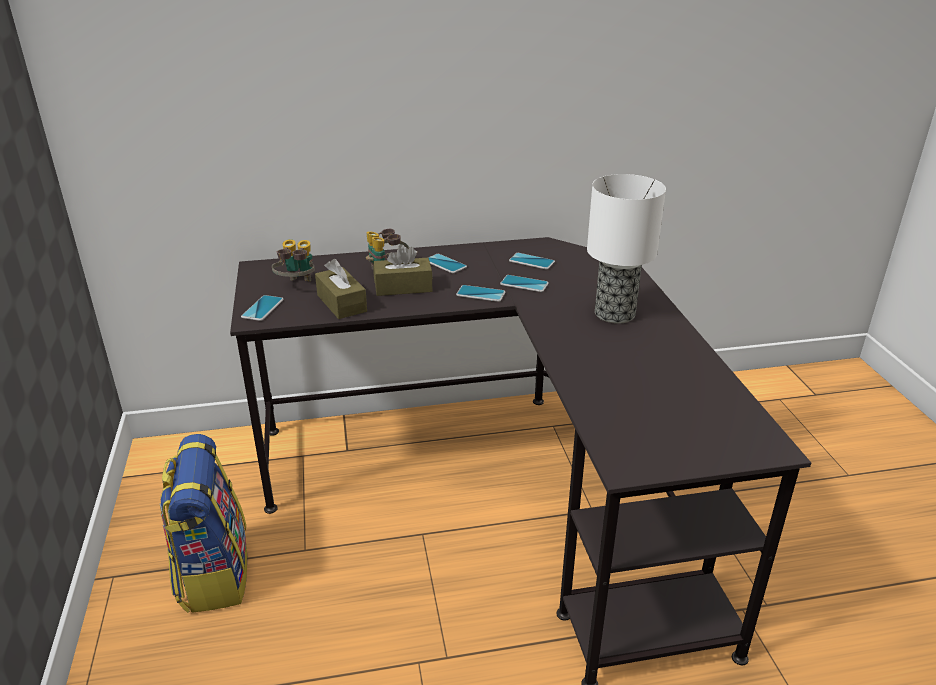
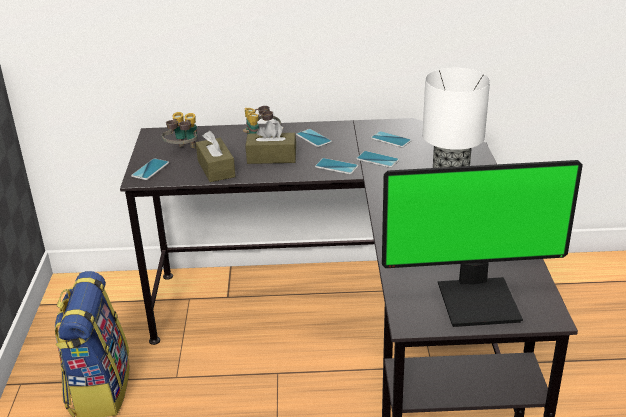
camera: 10 degrees right, 0 degrees up
none -> monitor [382,160,583,327]

